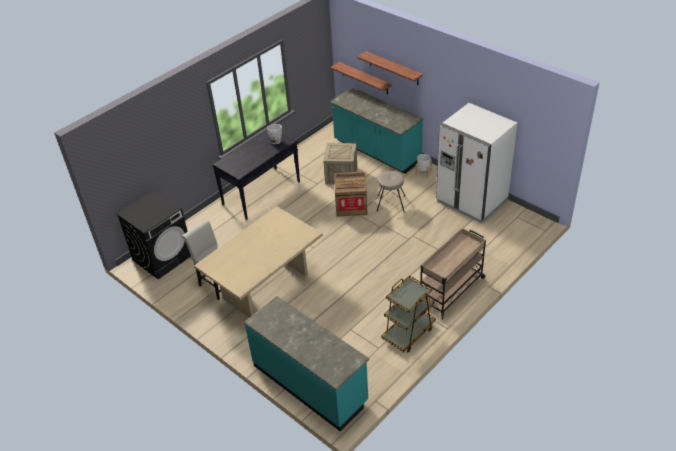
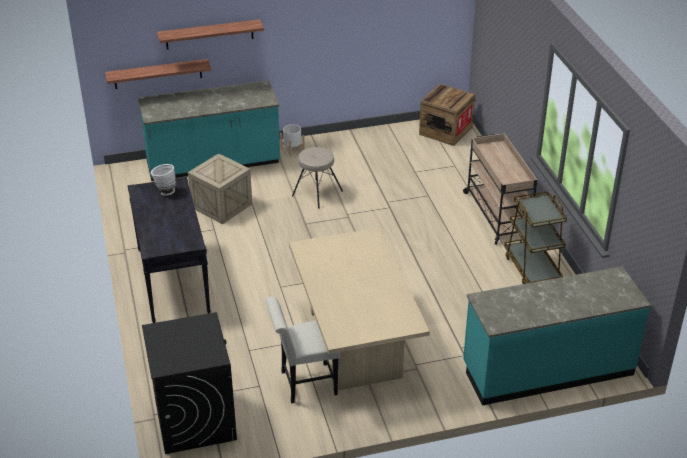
camera: 60 degrees left, 5 degrees down
crate [334,171,367,217] -> crate moved to [419,84,475,146]
white fridge [436,103,517,223] -> none

